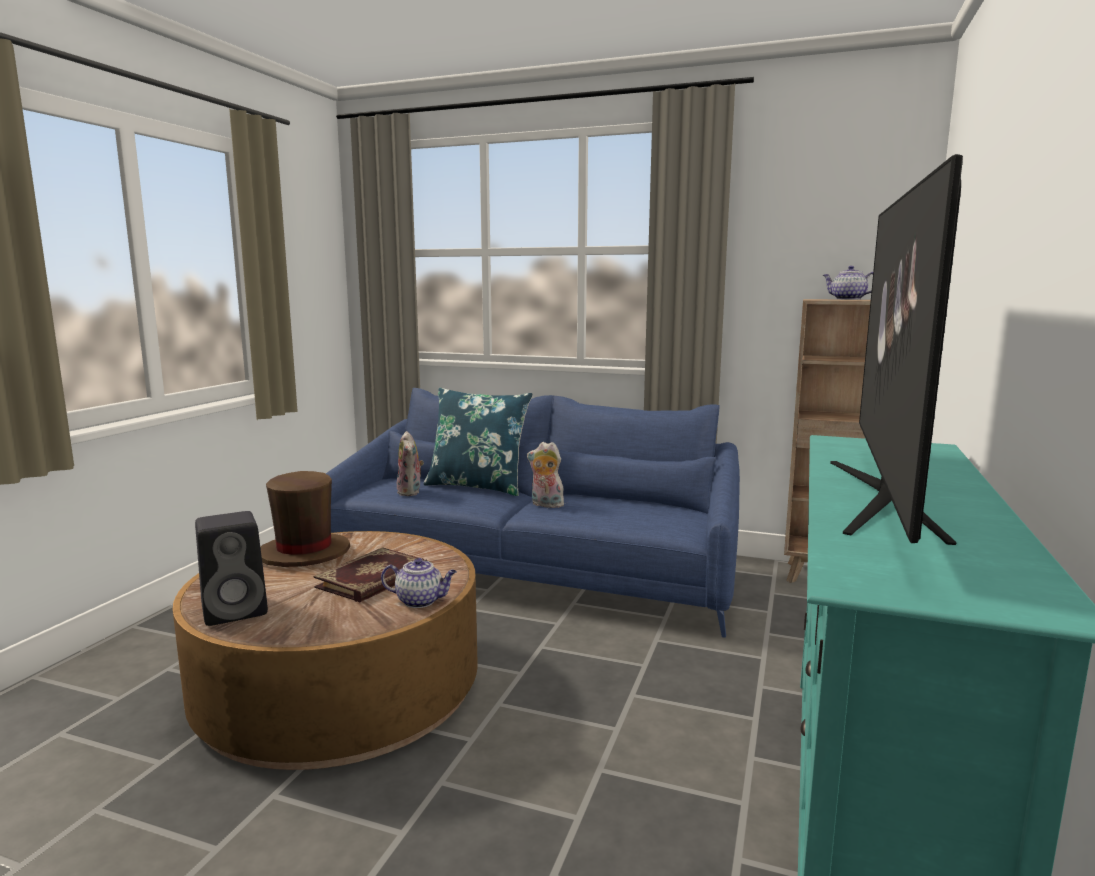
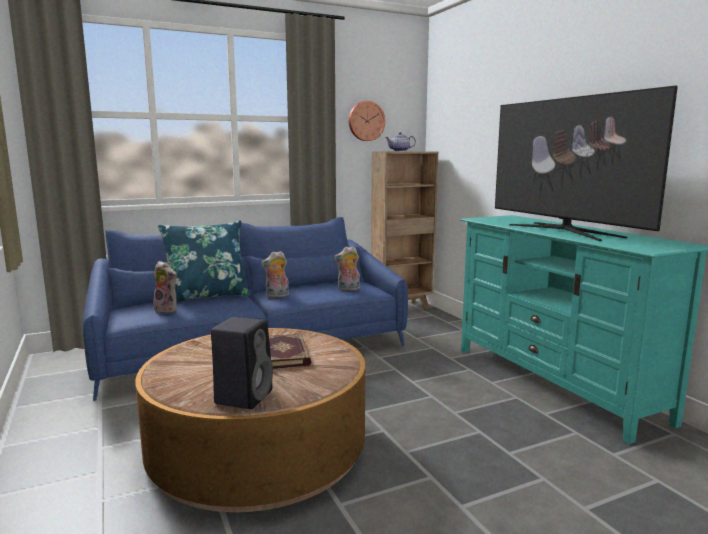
camera: 45 degrees left, 0 degrees up
brown hat [260,471,350,567] -> none
teapot [381,558,457,608] -> none
none -> plush toy [334,246,360,291]
none -> wall clock [349,101,385,141]

